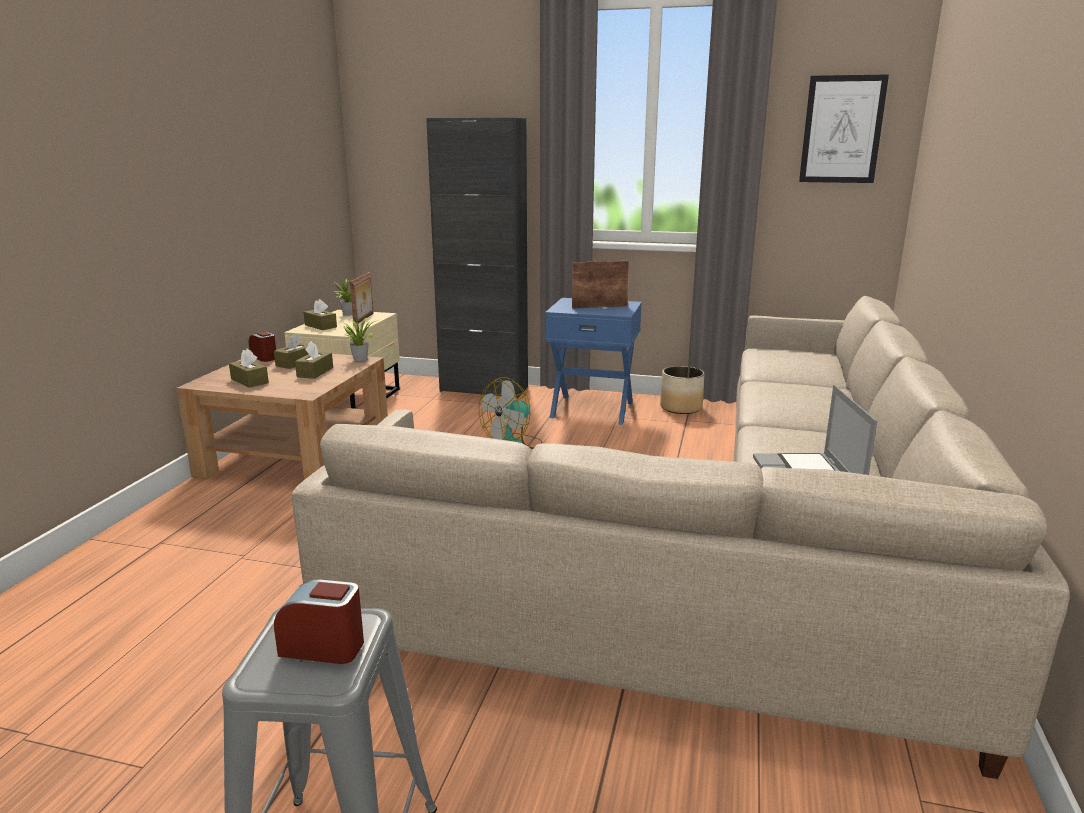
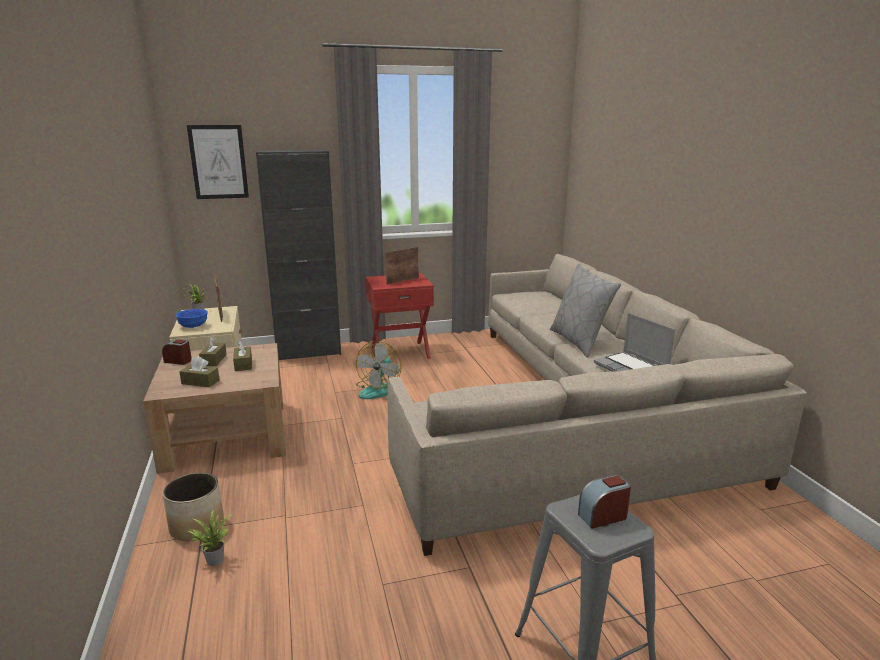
camera: 30 degrees left, 0 degrees up
brown tissue box [304,299,337,330] -> blue bowl [176,309,208,328]
potted plant [342,317,376,361] -> potted plant moved to [188,510,233,566]
blue nightstand [545,298,642,425] -> red nightstand [365,273,434,359]
planter [660,366,705,414] -> planter moved to [163,472,224,541]
picture [799,75,889,183] -> picture moved to [187,125,249,199]
none -> grey pillow [550,264,621,358]

